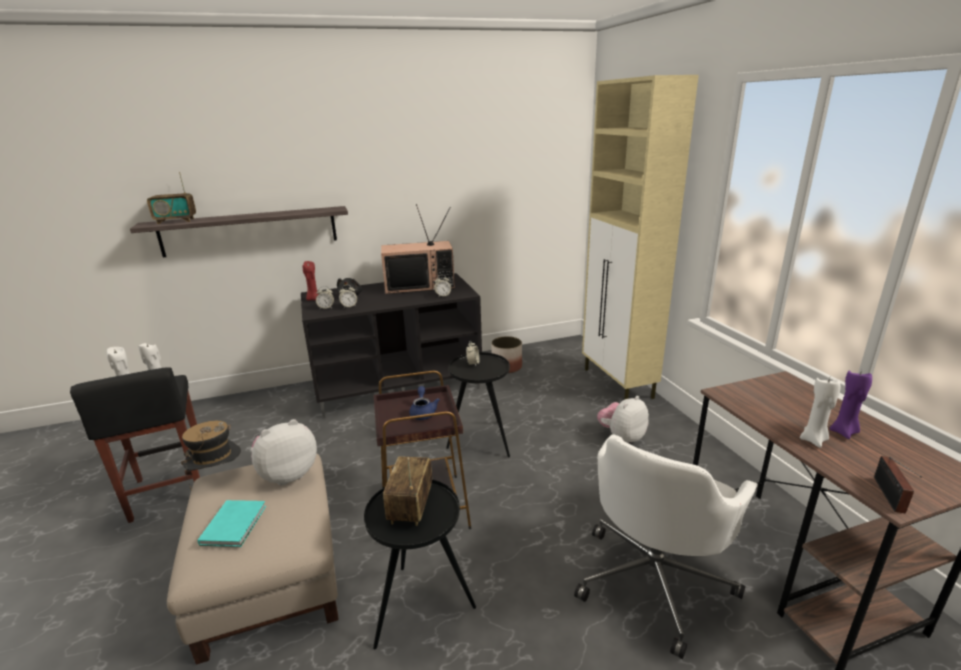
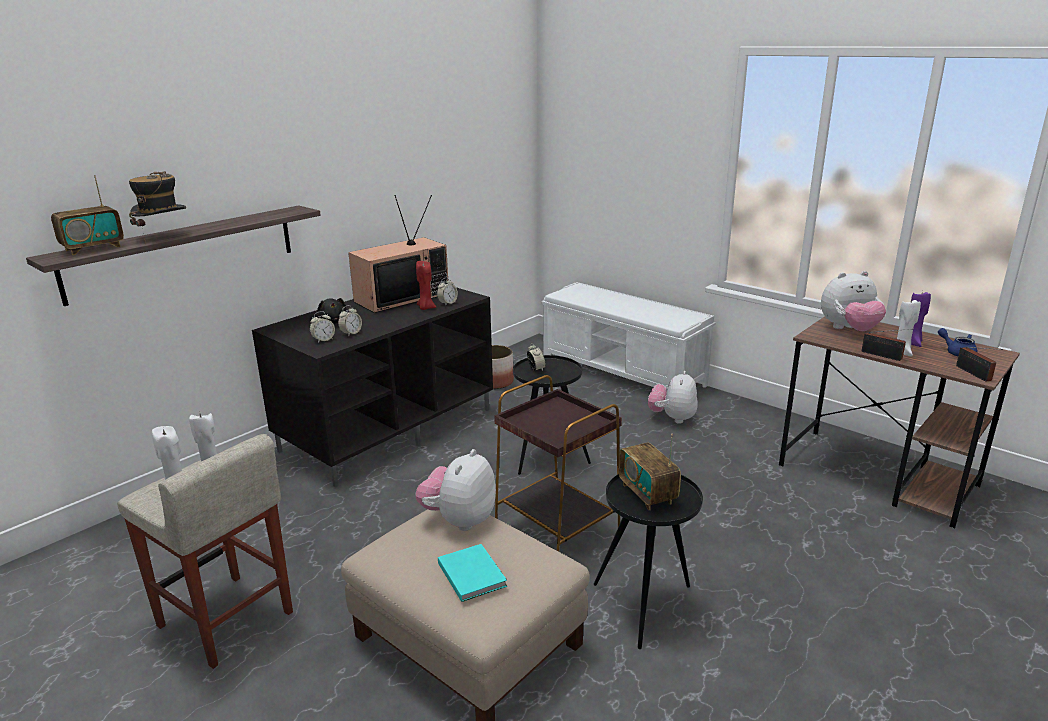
camera: 30 degrees left, 0 degrees up
black stool [70,367,200,523] -> beige stool [117,434,293,669]
hat [181,421,241,490] -> hat moved to [129,171,186,241]
red candle [303,261,319,301] -> red candle moved to [416,261,436,310]
blue teapot [409,386,440,420] -> blue teapot moved to [938,328,978,356]
white office chair [574,434,758,659] -> none
beige cabinet [582,75,699,400] -> white bench [541,282,716,388]
none -> plush toy [821,271,886,331]
none -> radio [862,329,913,361]

